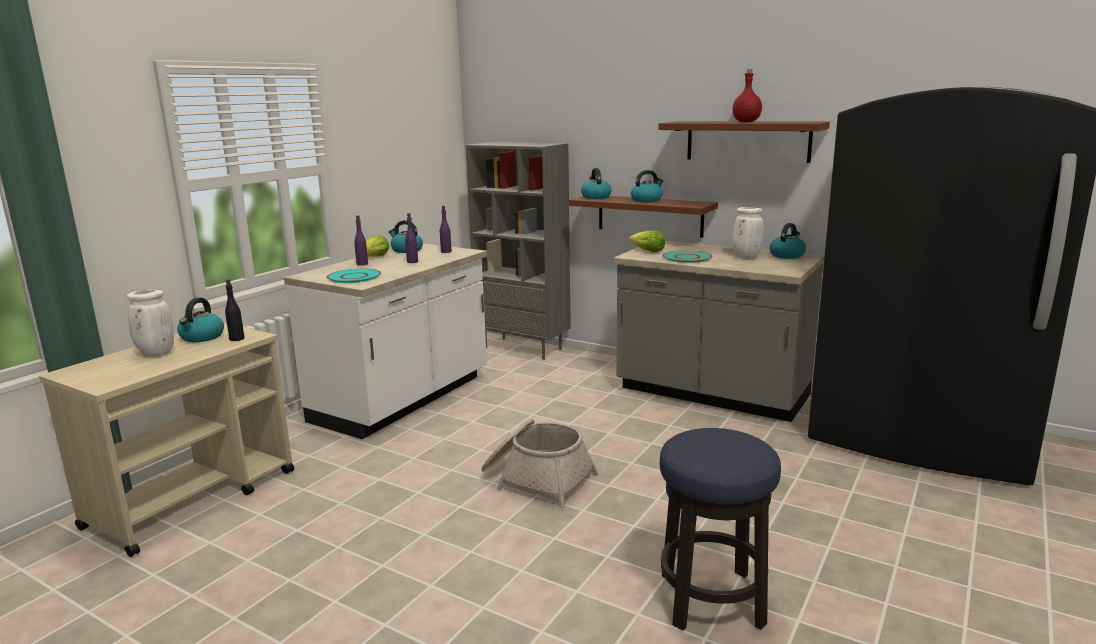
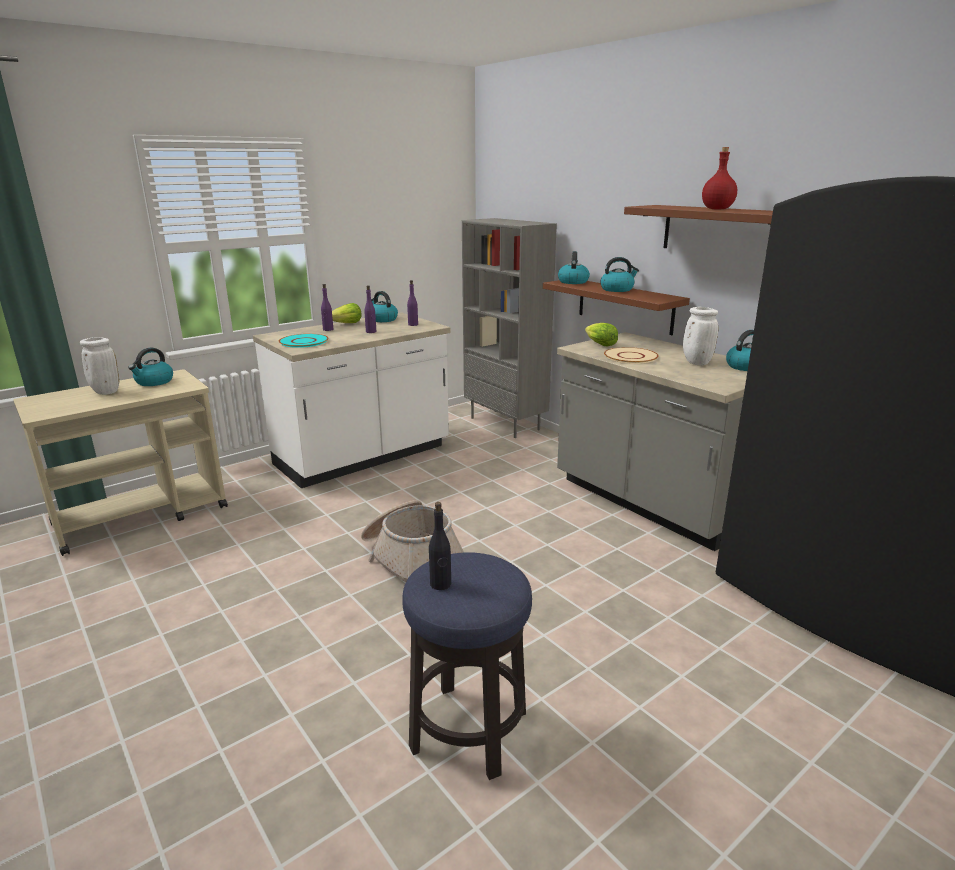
camera: 20 degrees right, 5 degrees up
black bottle [225,279,245,341] -> black bottle moved to [429,502,451,590]
turquoise plate [662,250,713,263] -> beige plate [604,347,659,364]

